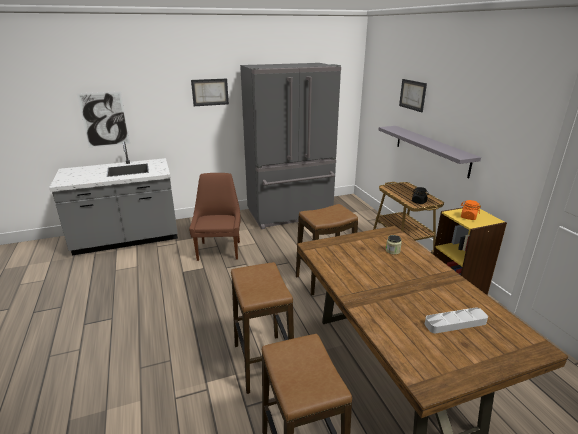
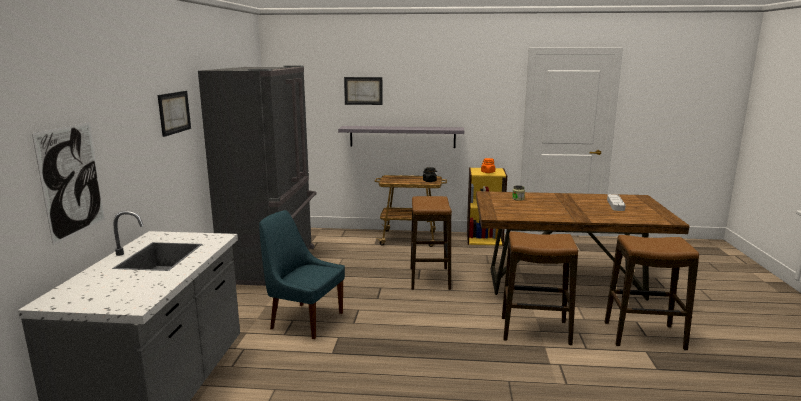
camera: 65 degrees left, 10 degrees down
brown chair [189,173,241,261] -> blue chair [259,210,345,339]

